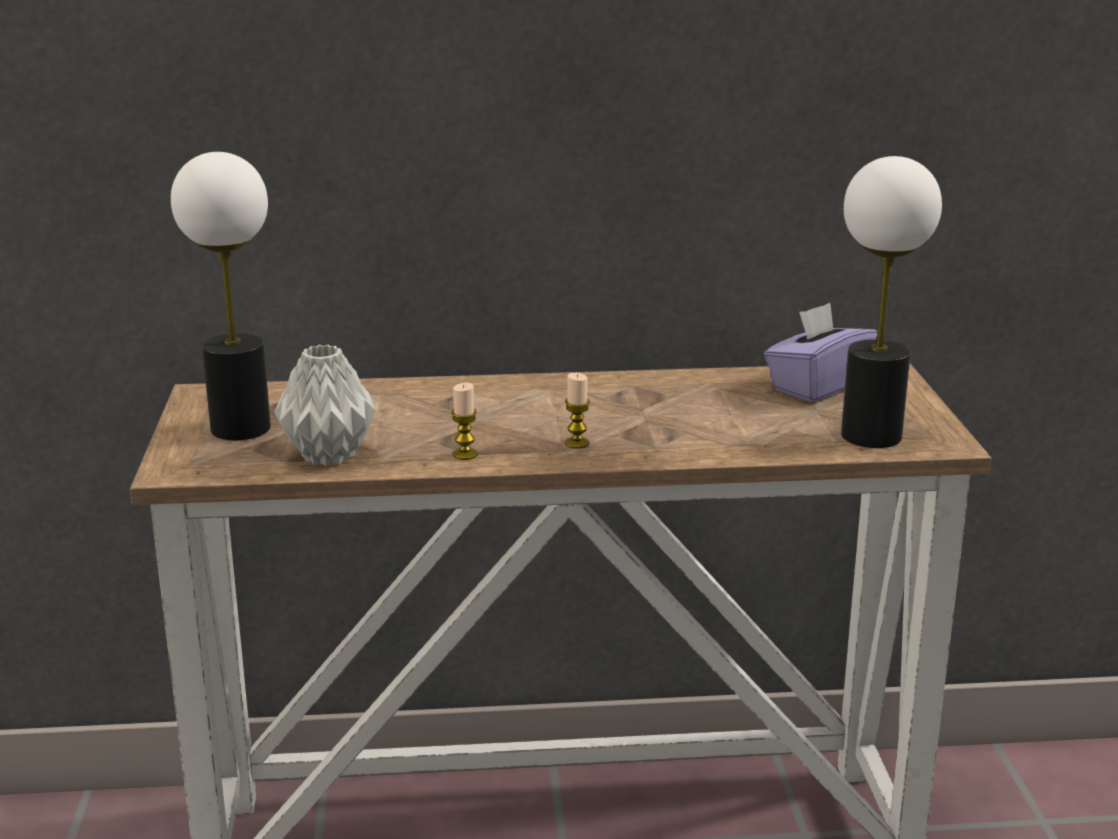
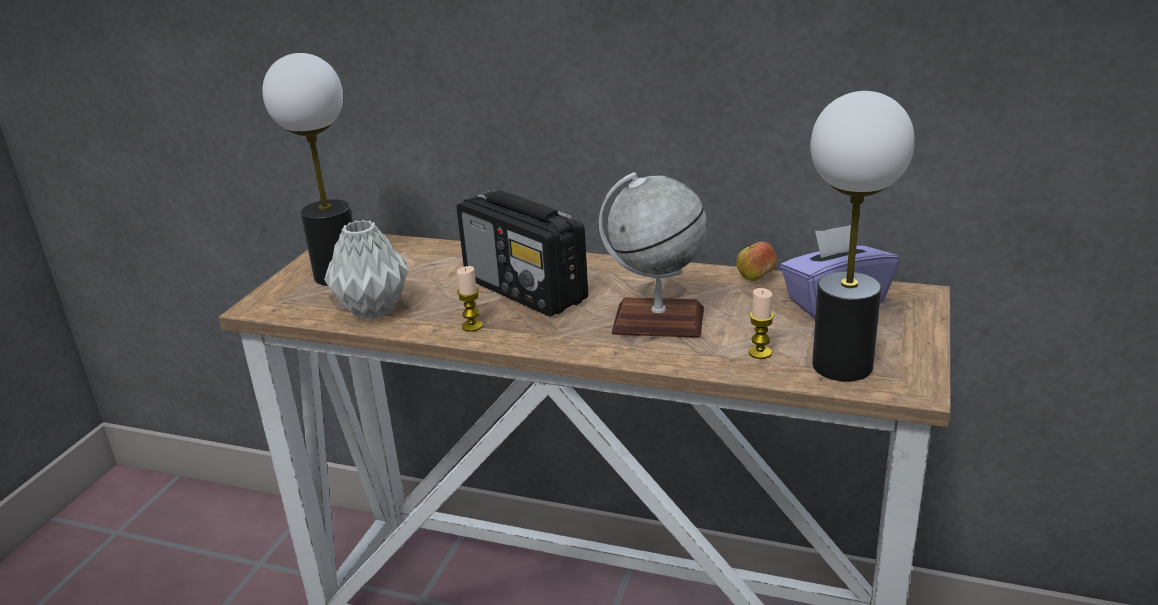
camera: 25 degrees right, 5 degrees up
candle [565,373,590,449] -> candle moved to [749,288,774,359]
none -> radio [457,190,588,317]
none -> globe [599,172,707,338]
none -> apple [736,242,777,281]

